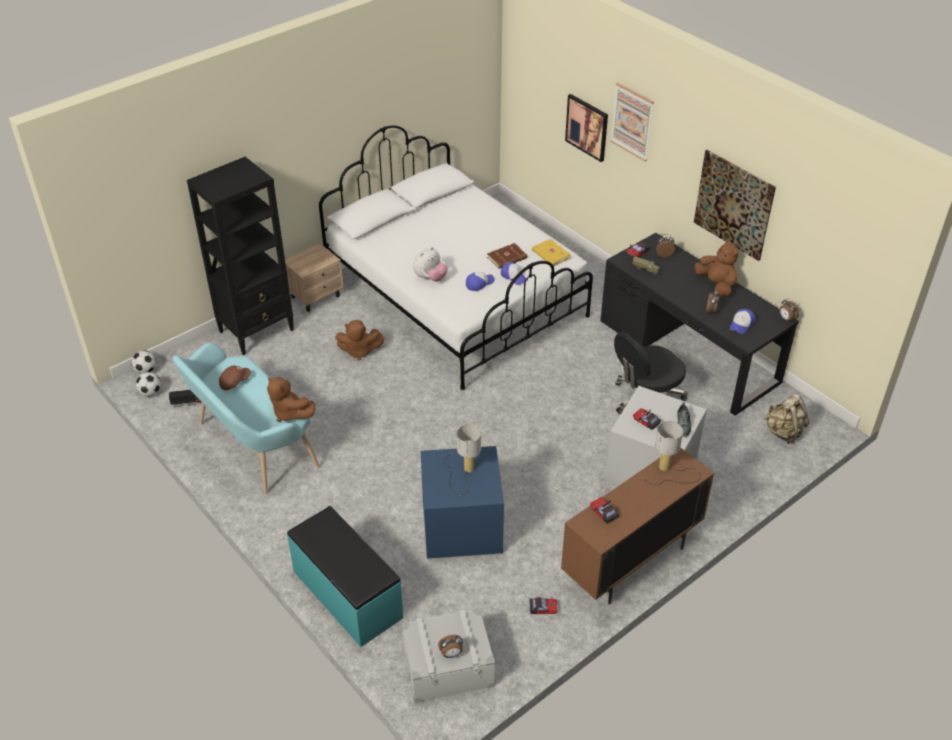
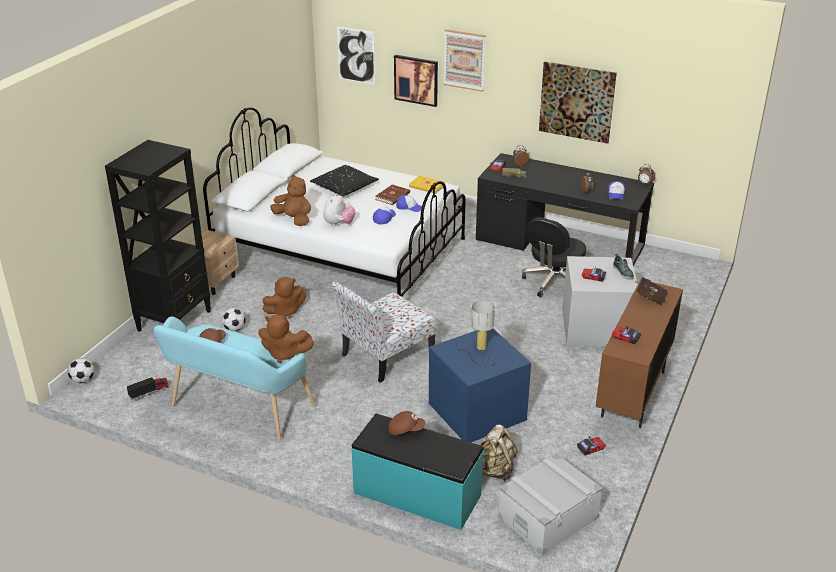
camera: 25 degrees left, 10 degrees down
football [136,372,161,396] -> football moved to [222,308,246,331]
alarm clock [438,635,463,658] -> none
table lamp [643,421,701,486] -> red book [635,277,667,305]
brown plush toy [694,238,738,296] -> brown plush toy moved to [270,174,311,226]
beige backpack [764,394,809,444] -> beige backpack moved to [477,424,518,481]
none -> black pillow [310,165,379,196]
none -> chair [332,281,437,383]
none -> picture [337,26,375,85]
none -> brown cap [388,411,425,435]

